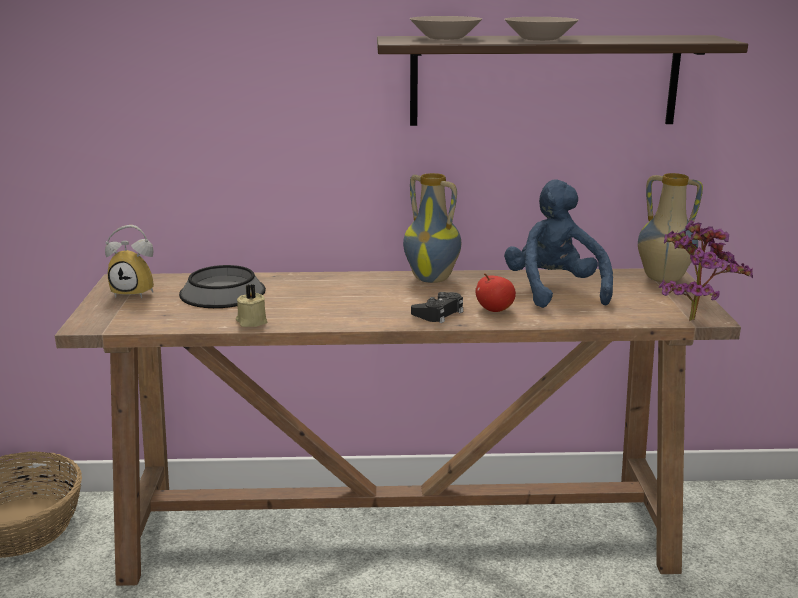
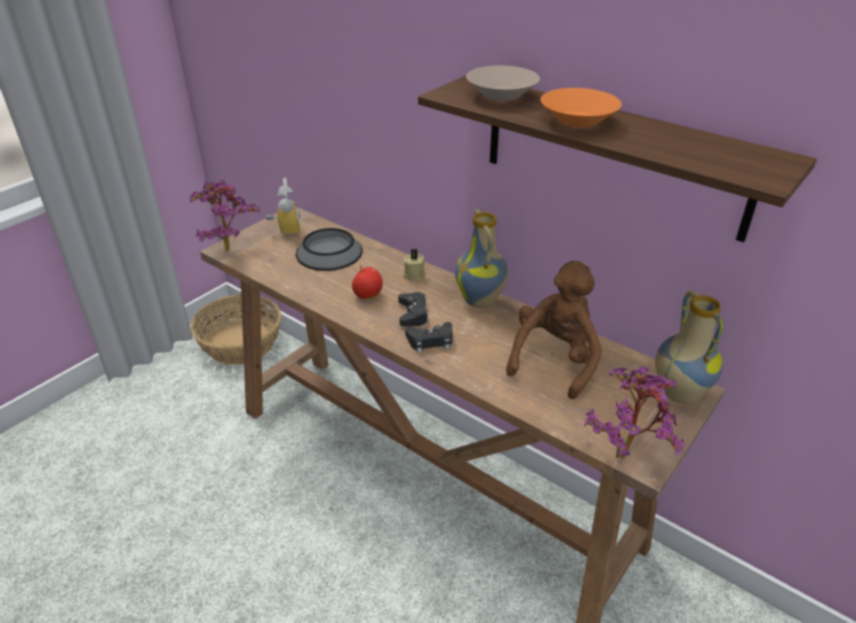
camera: 40 degrees right, 15 degrees up
alarm clock [105,225,154,299] -> alarm clock turned 150 degrees counterclockwise [266,178,300,236]
beige candle [236,284,267,327] -> beige candle moved to [403,248,426,281]
apple [475,273,516,312] -> apple moved to [352,265,383,299]
beige bowl [504,17,578,41] -> orange bowl [541,88,622,128]
blue plush toy [504,179,613,308] -> brown plush toy [506,261,602,399]
none -> potted plant [190,180,260,251]
none -> black game controller [398,292,429,326]

